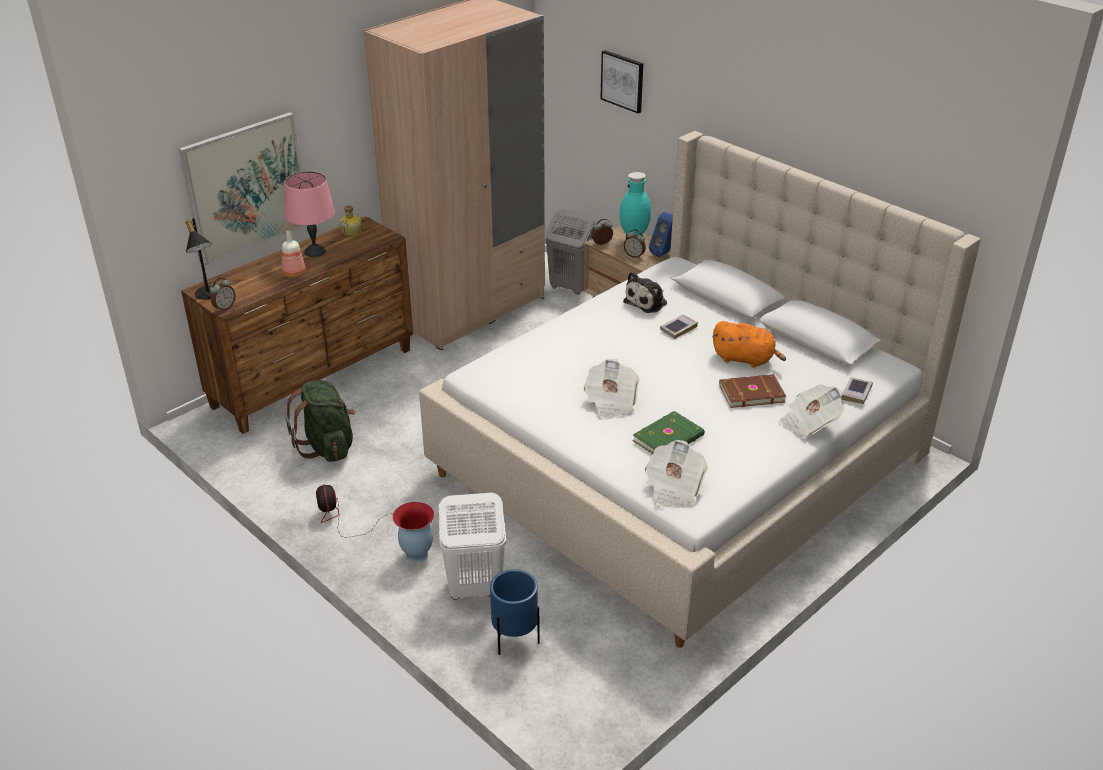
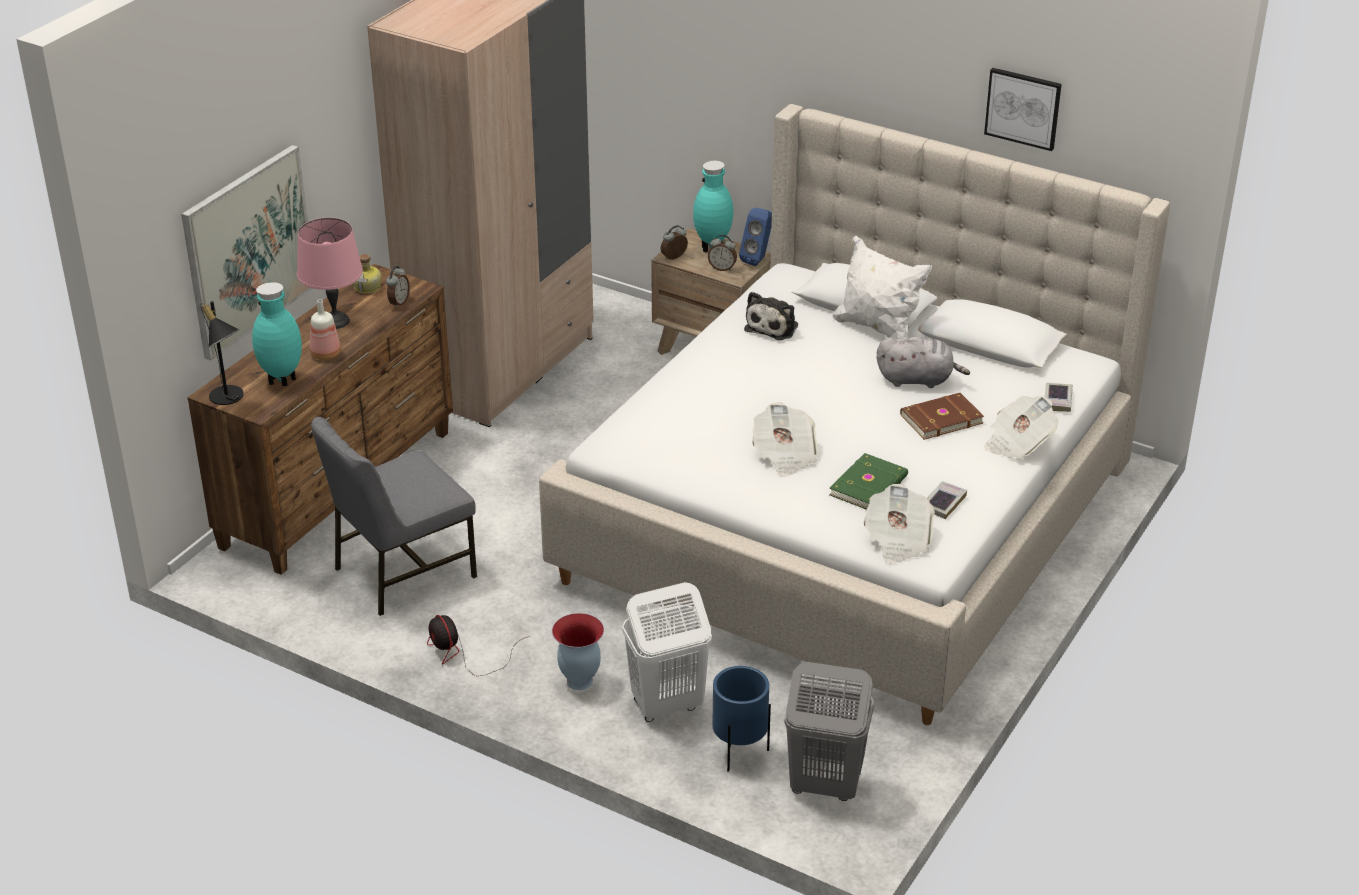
camera: 15 degrees left, 0 degrees up
alarm clock [210,277,236,312] -> alarm clock moved to [386,266,410,308]
green backpack [285,380,355,462] -> grey chair [311,417,477,616]
grey laundry basket [546,209,595,295] -> grey laundry basket moved to [784,662,874,801]
picture [600,50,643,113] -> picture moved to [984,68,1062,151]
book [660,315,698,339] -> book moved to [927,481,967,519]
orange plush toy [713,321,786,367] -> grey plush toy [877,337,970,388]
none -> turquoise vase [252,282,302,387]
none -> white pillow [833,236,932,339]

